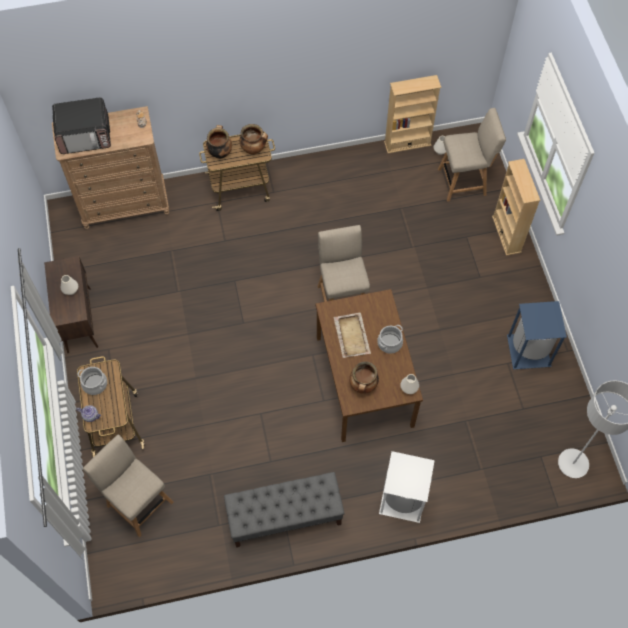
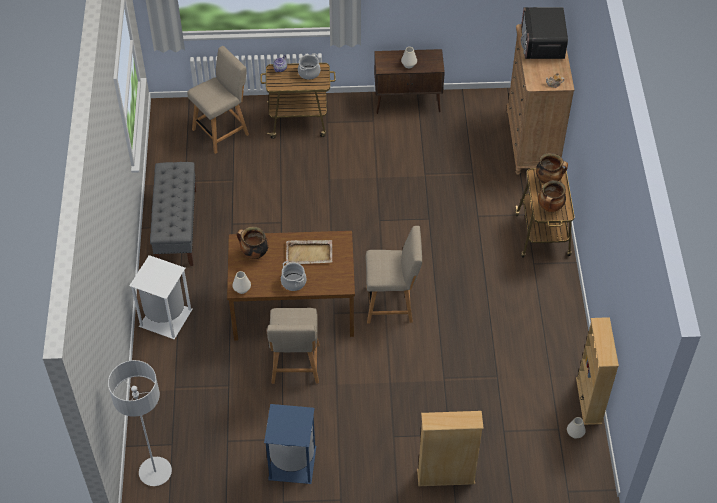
camera: 100 degrees right, 10 degrees down
beige chair [438,108,506,202] -> beige chair moved to [267,308,320,384]

